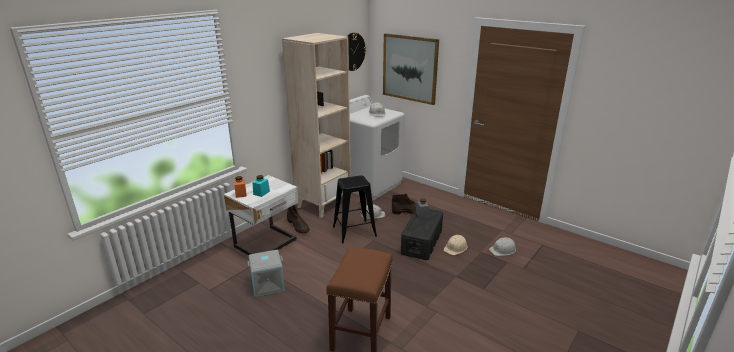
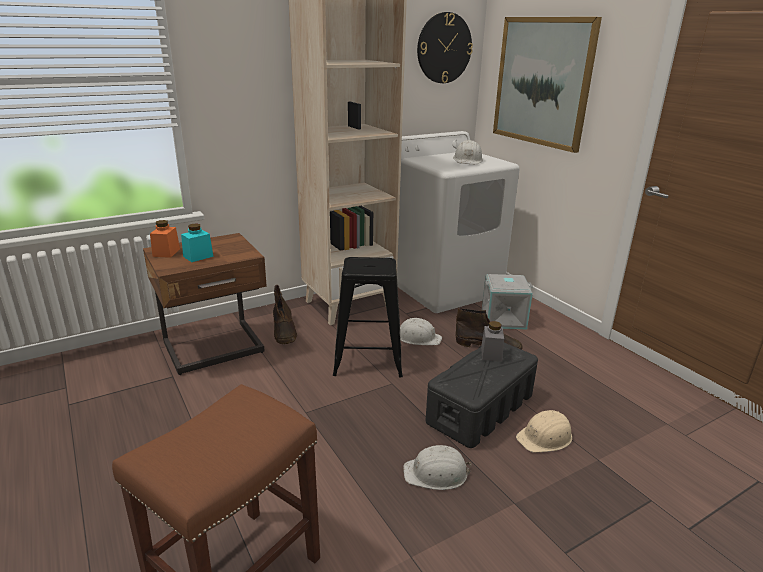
camera: 20 degrees right, 0 degrees up
white nightstand [224,175,299,255] -> brown nightstand [143,233,267,375]
grey storage box [248,250,285,297] -> grey storage box moved to [482,274,533,329]
white hard hat [489,237,516,256] -> white hard hat moved to [403,445,471,490]

